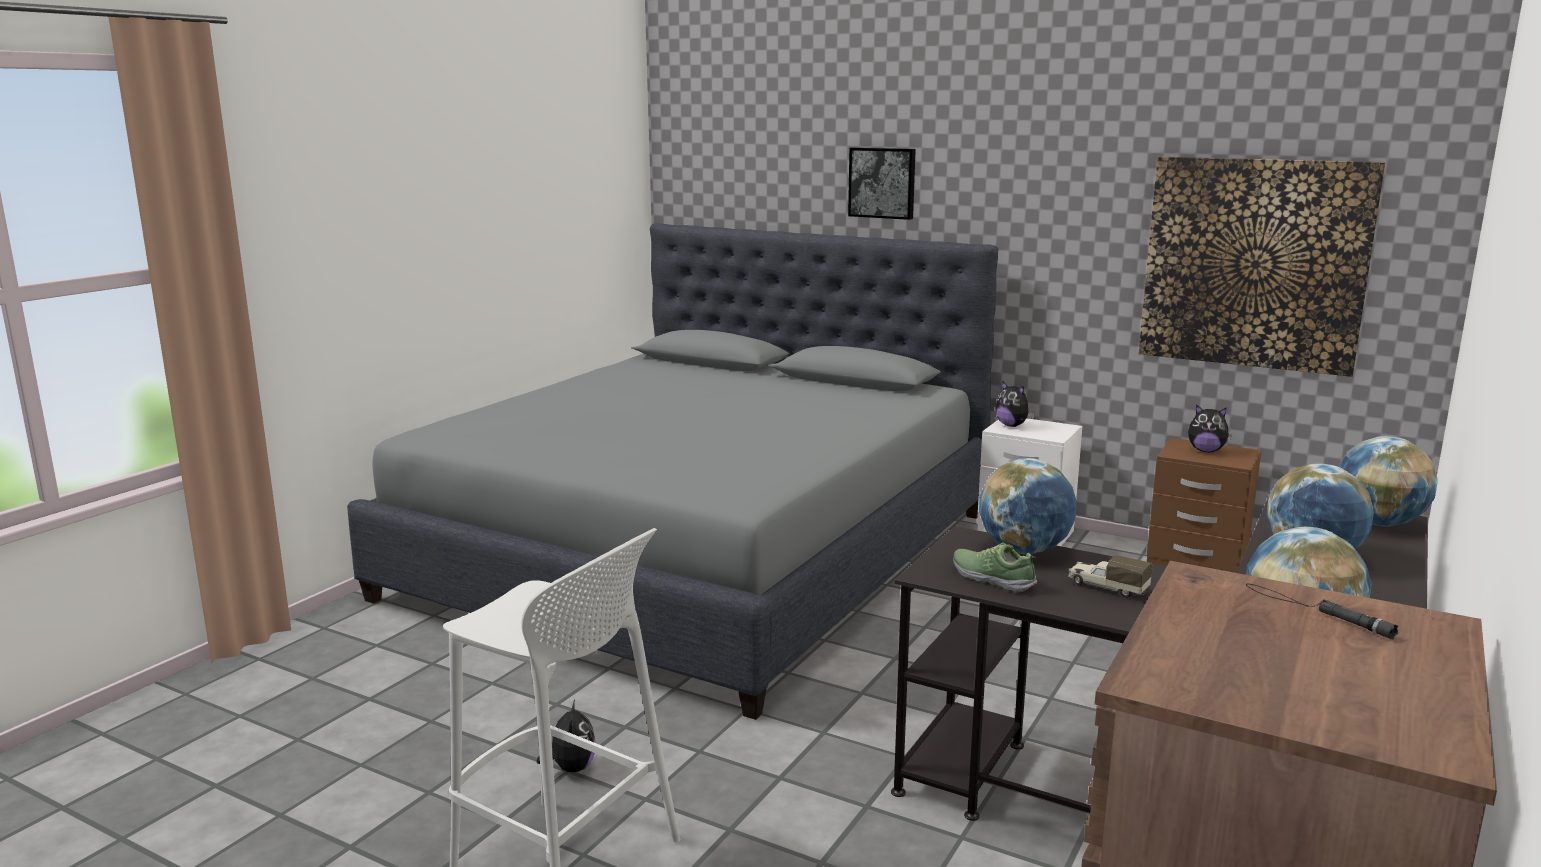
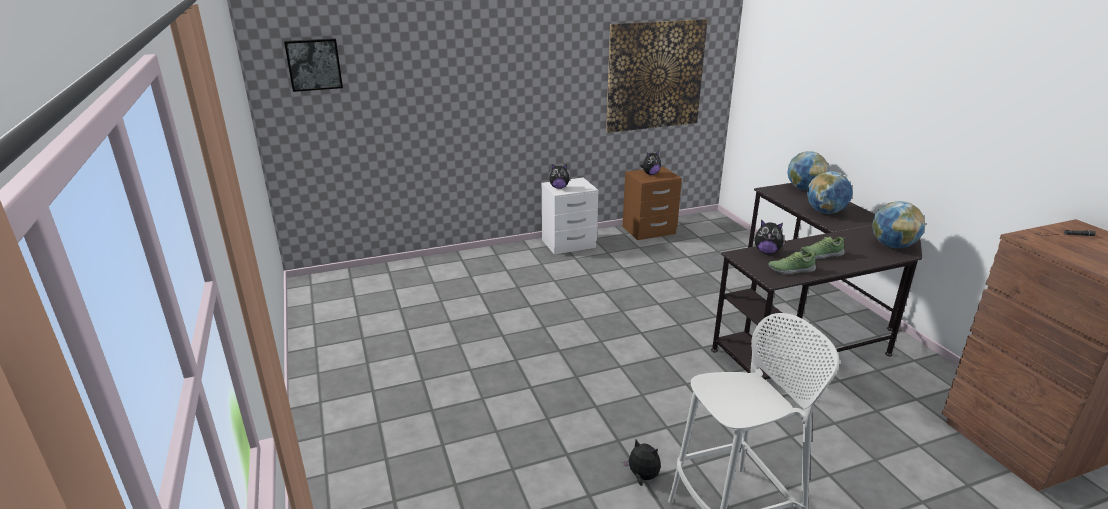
camera: 50 degrees left, 10 degrees up
grey bed [347,223,998,720] -> none
picture [848,147,916,220] -> picture moved to [284,38,343,92]
globe [979,458,1077,554] -> plush toy [755,220,786,254]
toy truck [1068,555,1153,598] -> shoe [801,237,846,259]

